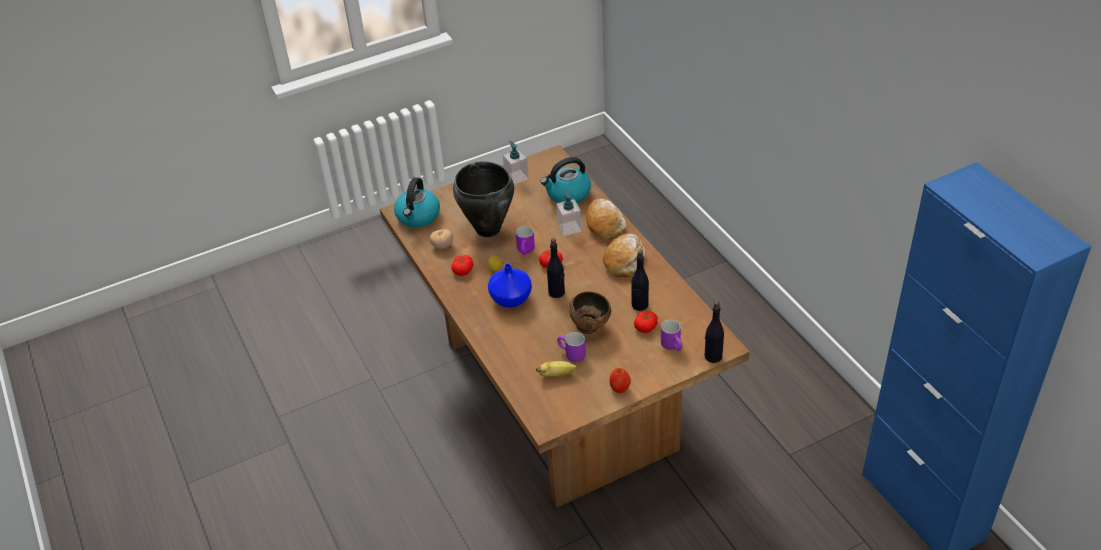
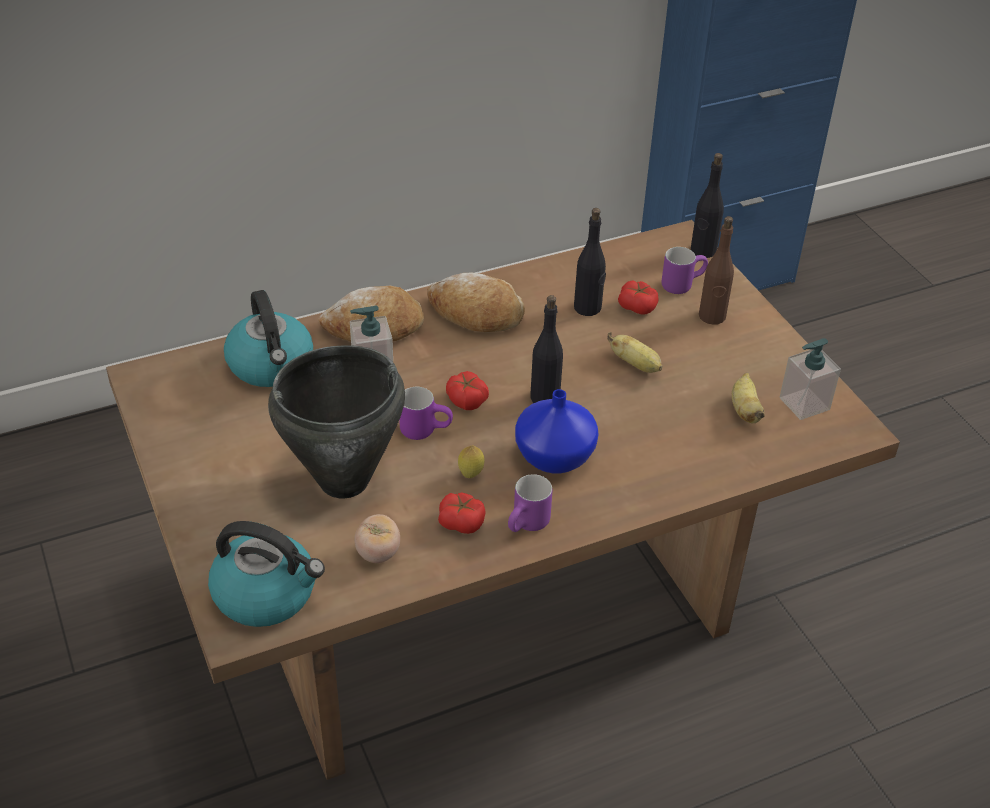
camera: 90 degrees left, 0 degrees up
soap dispenser [503,140,529,185] -> soap dispenser moved to [780,338,841,420]
purple mug [557,332,586,362] -> purple mug moved to [508,474,552,532]
brown bowl [569,291,611,334] -> banana [607,332,663,373]
apple [609,368,631,393] -> none
none -> brown bottle [699,216,734,325]

